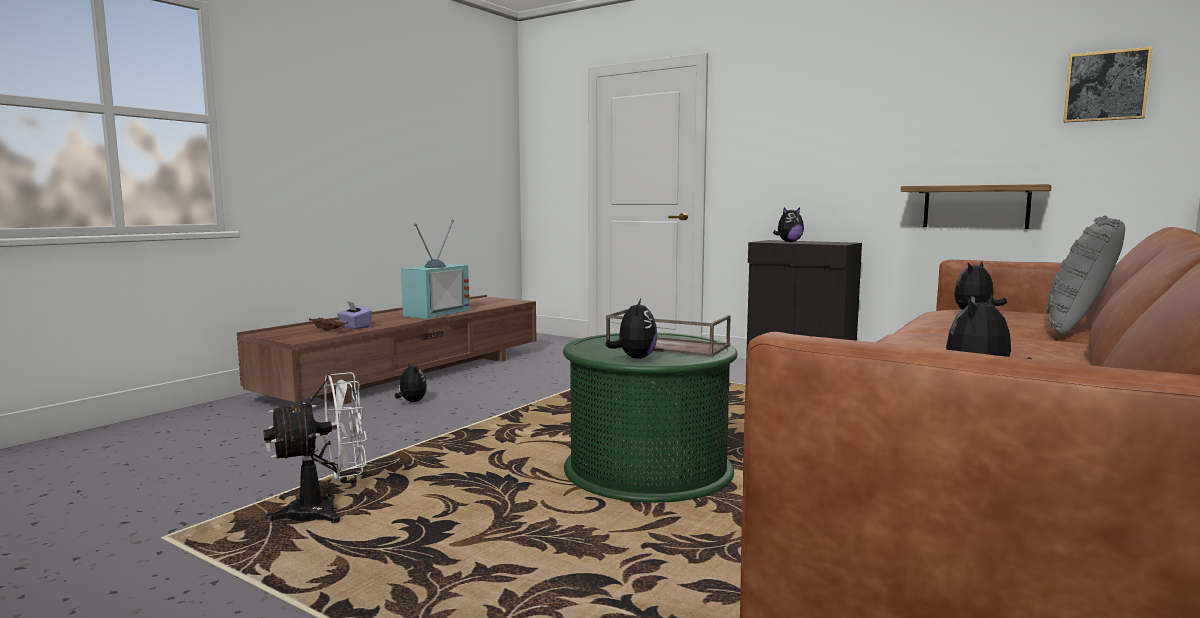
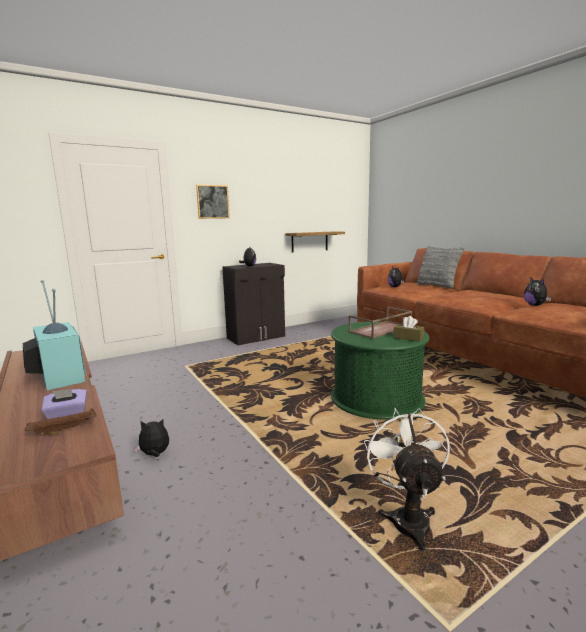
camera: 65 degrees left, 5 degrees up
plush toy [606,299,658,359] -> brown tissue box [393,316,424,342]
picture [1063,47,1152,123] -> picture moved to [196,185,230,219]

